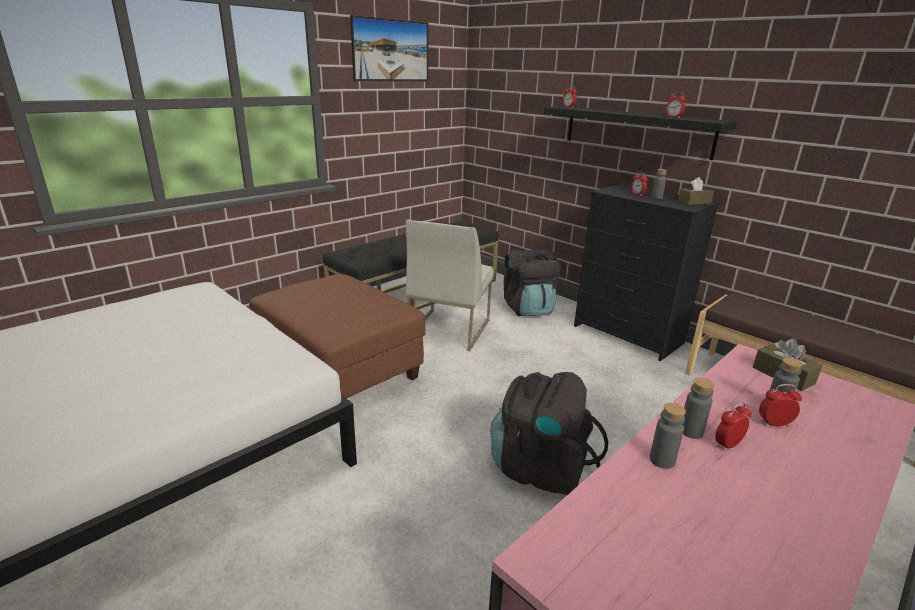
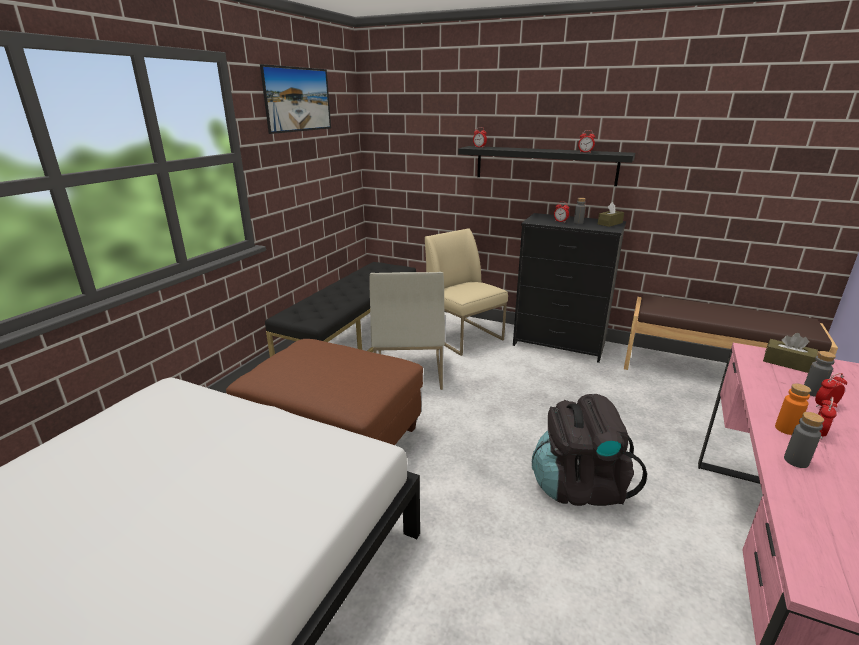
camera: 20 degrees left, 0 degrees up
black backpack [504,250,561,316] -> beige chair [425,228,508,356]
grey bottle [683,378,714,439] -> orange bottle [775,383,811,435]

